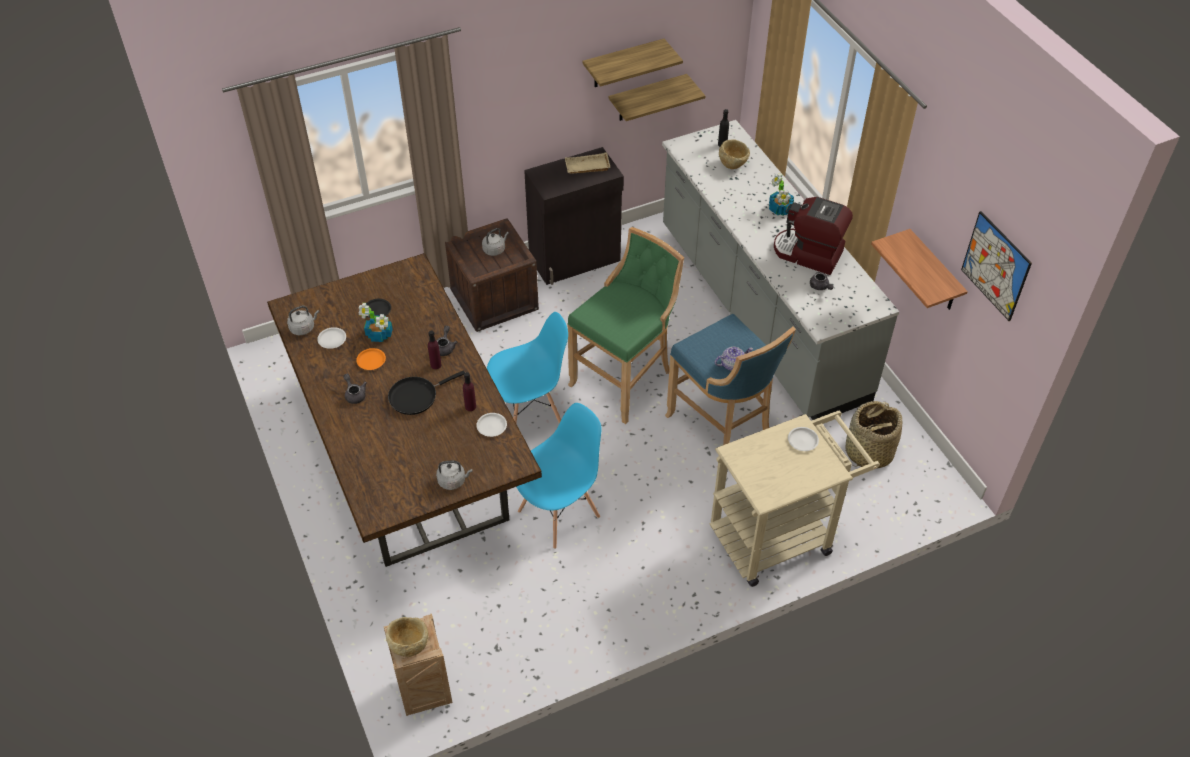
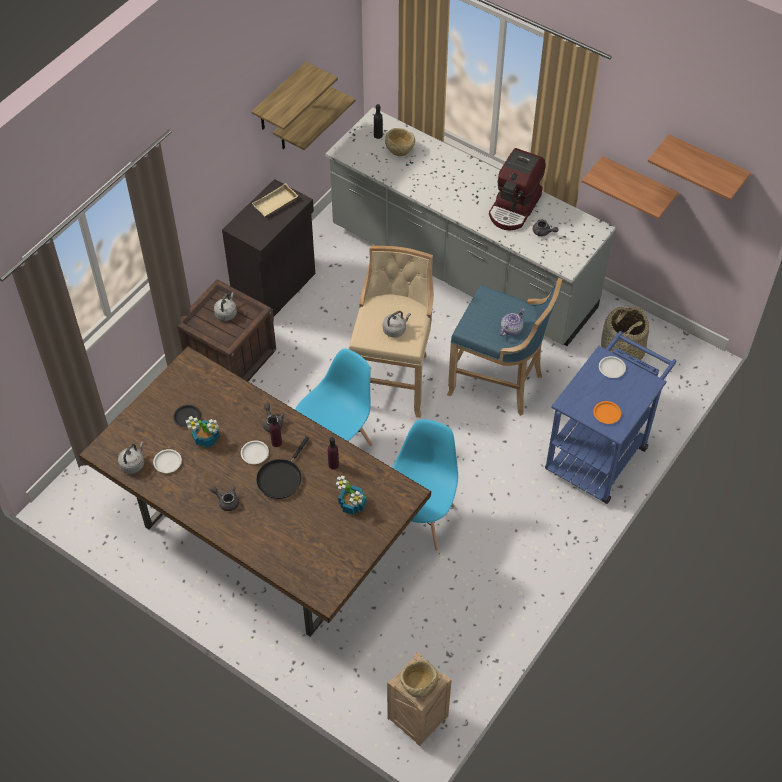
camera: 30 degrees left, 5 degrees up
orange plate [356,348,386,370] -> orange plate moved to [593,401,621,424]
grey kettle [436,461,473,490] -> grey kettle moved to [383,311,411,338]
white plate [476,413,507,437] -> white plate moved to [241,440,269,464]
green stool [567,227,684,424] -> beige stool [349,246,434,418]
beige cart [709,411,880,587] -> blue cart [545,331,677,504]
potted plant [769,173,794,216] -> potted plant moved to [336,476,366,515]
coffee machine [774,197,853,275] -> coffee machine turned 60 degrees counterclockwise [489,148,546,230]
picture [961,211,1032,321] -> shelf [648,135,751,201]

